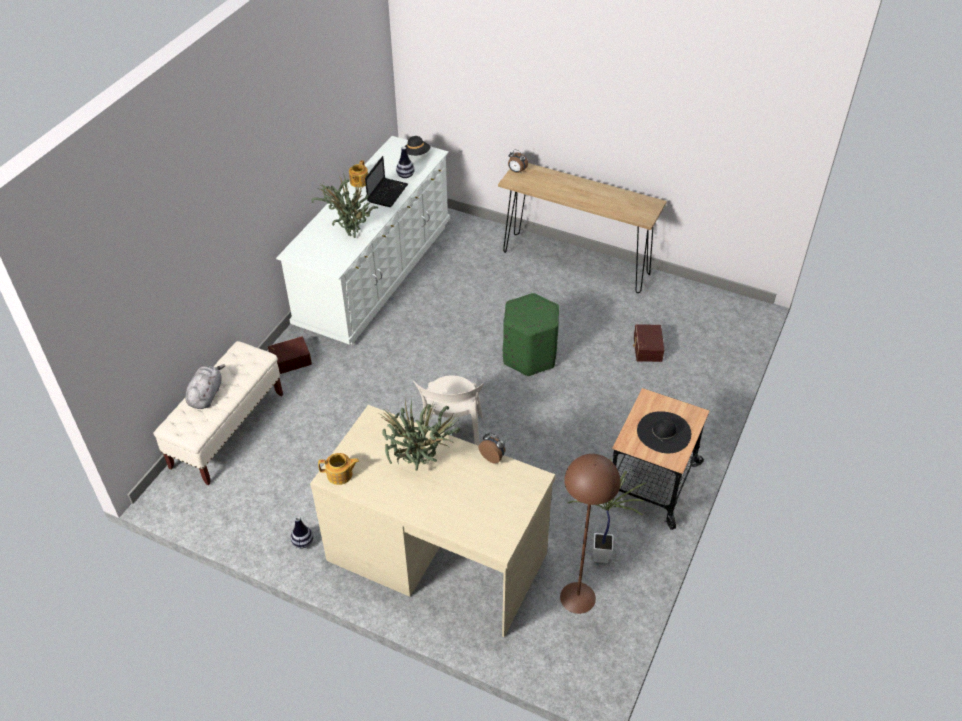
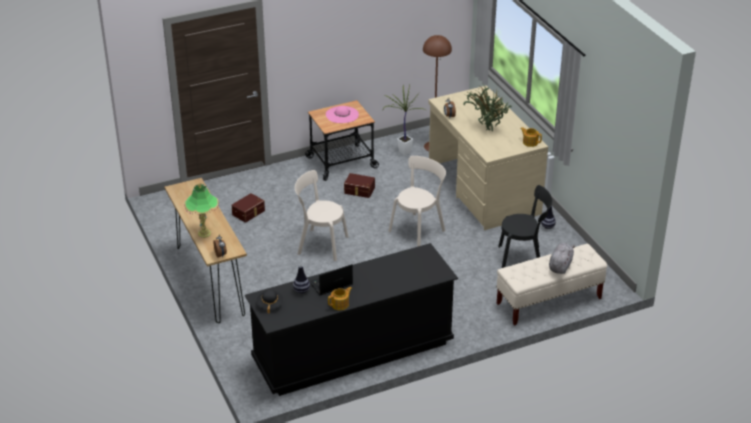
camera: 140 degrees left, 10 degrees down
grey plush toy [185,364,225,409] -> grey plush toy turned 150 degrees clockwise [549,243,575,274]
brown storage box [268,336,312,374] -> brown storage box moved to [344,173,375,198]
white dresser [276,136,450,345] -> black dresser [245,243,458,396]
potted plant [312,173,378,238] -> none
green ottoman [503,293,559,376] -> beige chair [295,170,348,261]
black hat [637,411,691,453] -> pink hat [326,106,359,123]
none -> table lamp [184,183,219,238]
none -> black chair [498,185,552,268]

